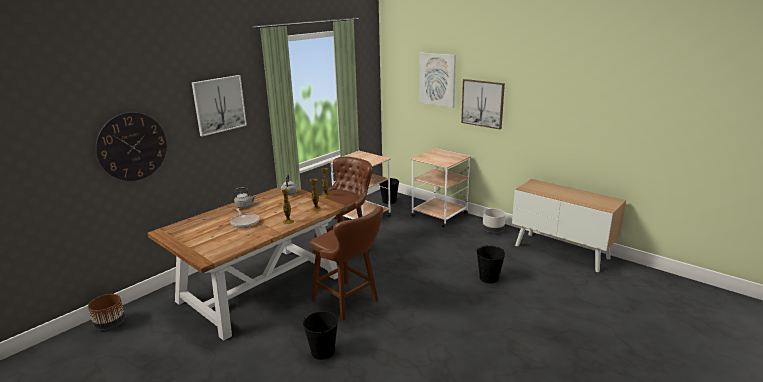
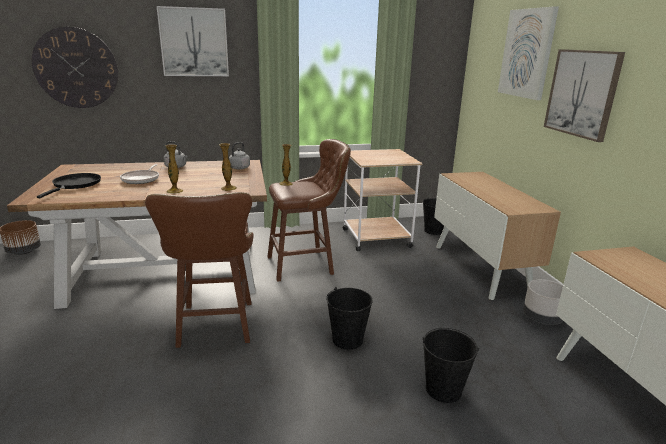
camera: 35 degrees right, 0 degrees up
black bucket [303,311,338,360] -> black bucket moved to [326,287,373,350]
beige cart [410,148,471,227] -> cabinet [434,172,561,300]
none -> black frying pan [37,173,101,198]

